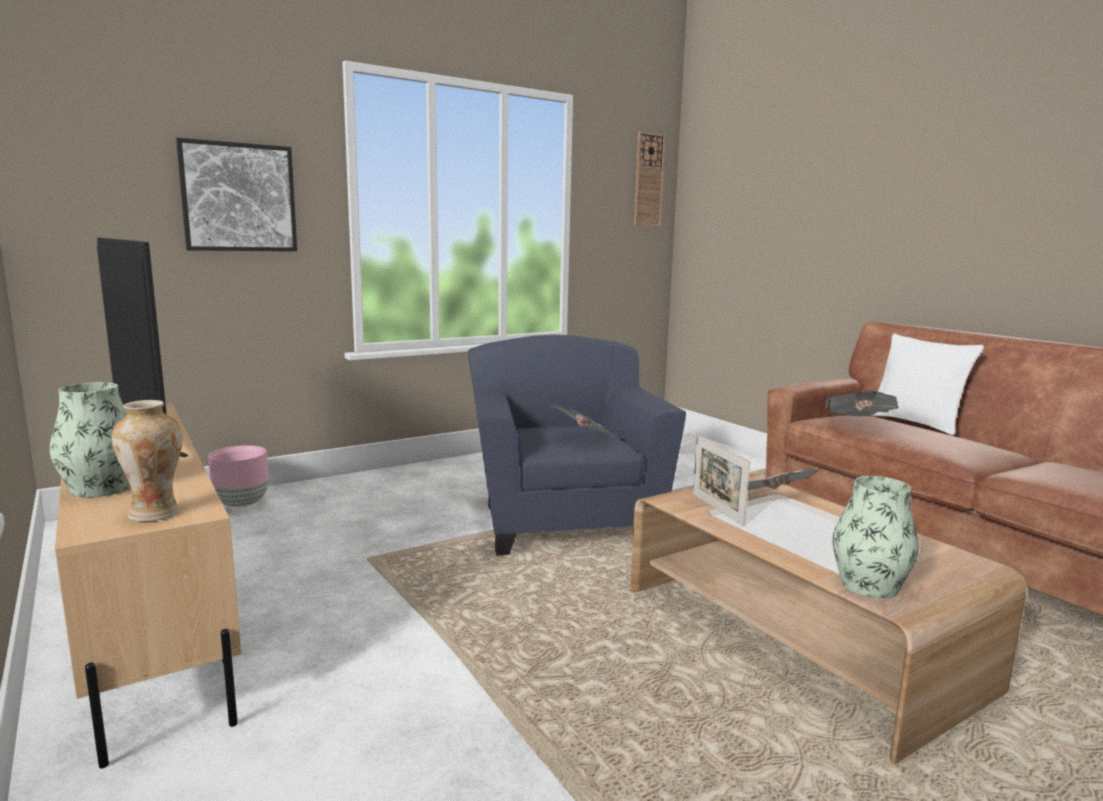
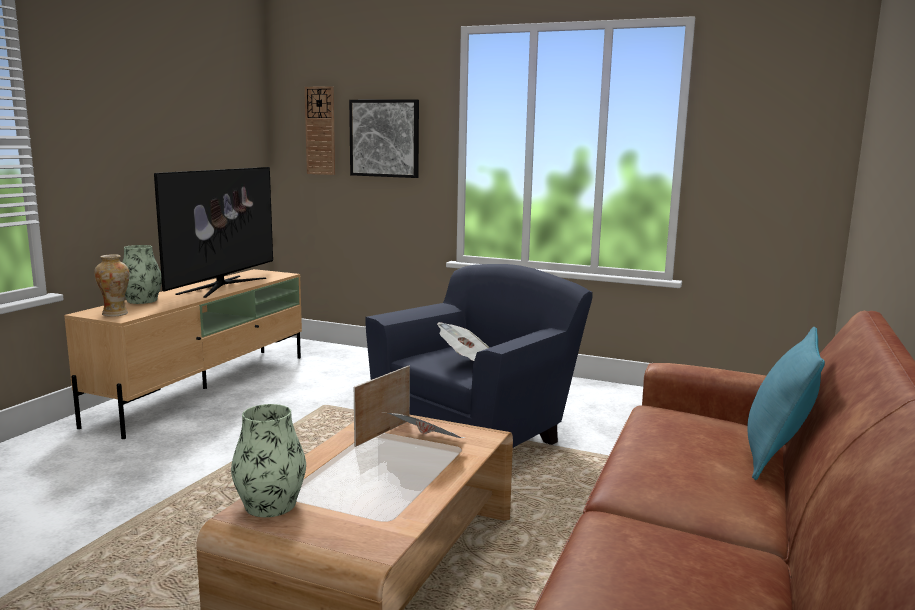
camera: 55 degrees right, 0 degrees up
pink planter [208,445,268,507] -> none
wall clock [634,132,666,226] -> wall clock moved to [305,86,335,175]
newspaper [826,391,898,416] -> none
white pillow [871,334,984,435] -> turquoise pillow [748,327,825,480]

